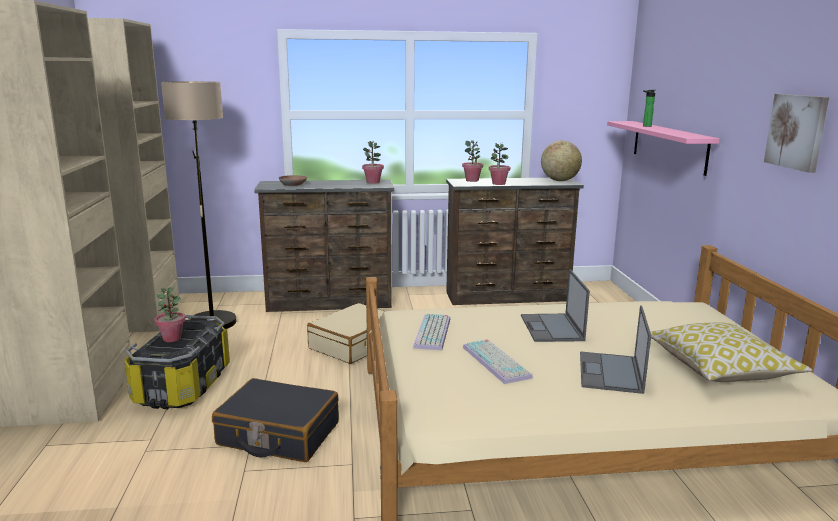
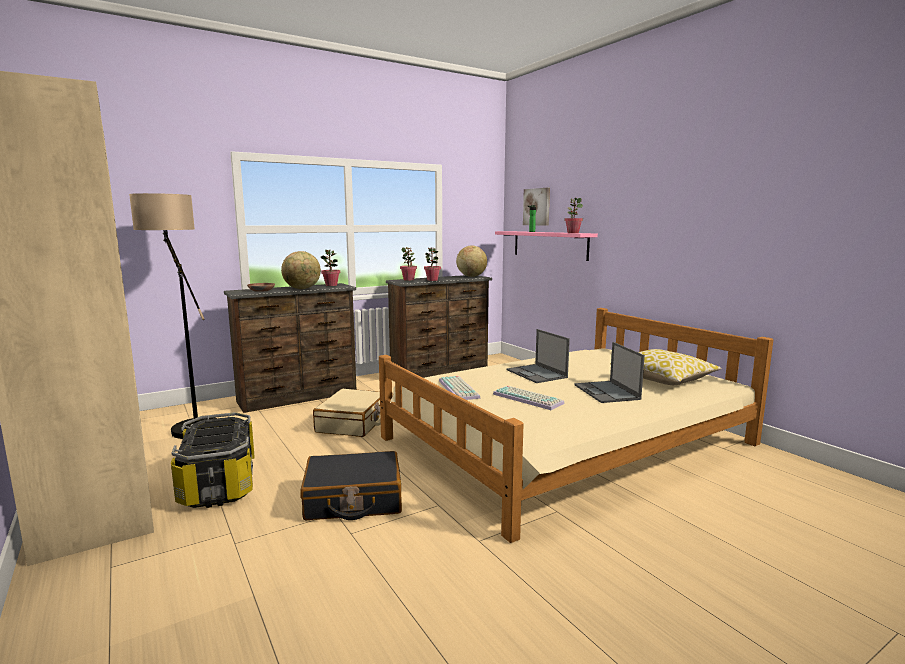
camera: 25 degrees left, 5 degrees down
potted plant [154,287,185,342] -> potted plant moved to [564,198,583,233]
picture [764,94,829,173] -> picture moved to [523,188,550,226]
none -> globe [281,251,321,289]

